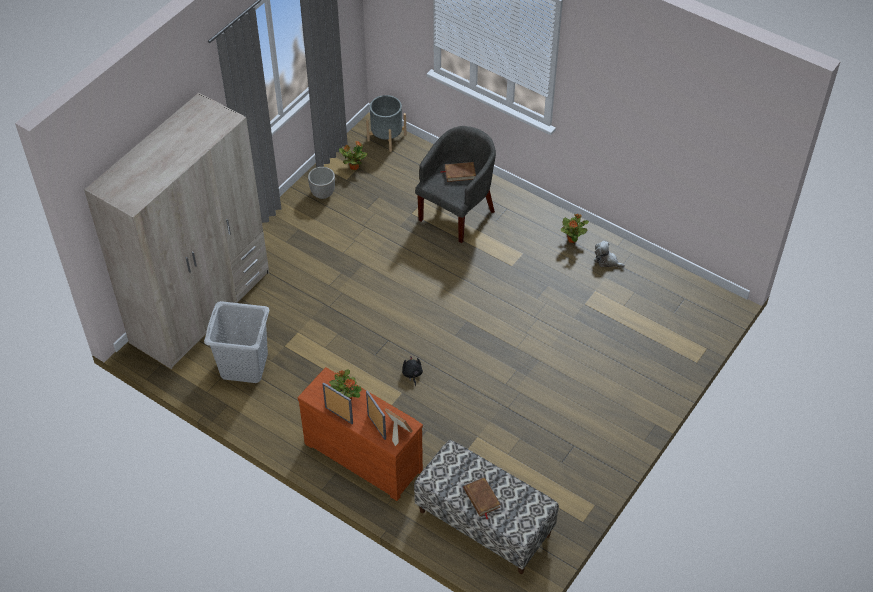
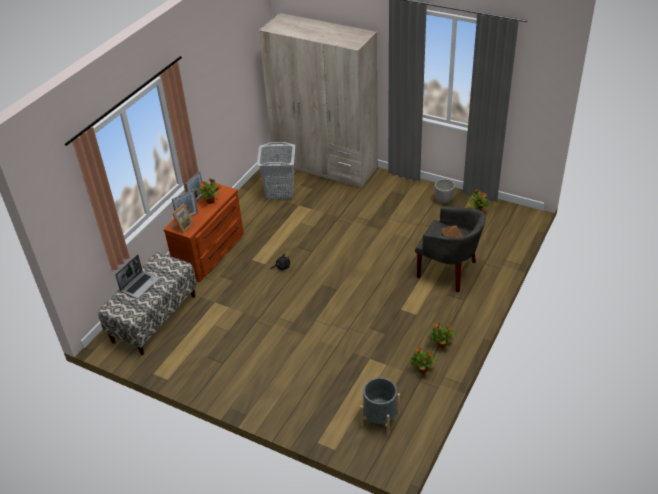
camera: 85 degrees right, 10 degrees down
grey planter [366,95,407,152] -> grey planter moved to [360,377,400,435]
brown book [464,477,501,519] -> laptop [115,255,160,299]
plush toy [594,241,625,268] -> potted plant [410,347,438,373]

